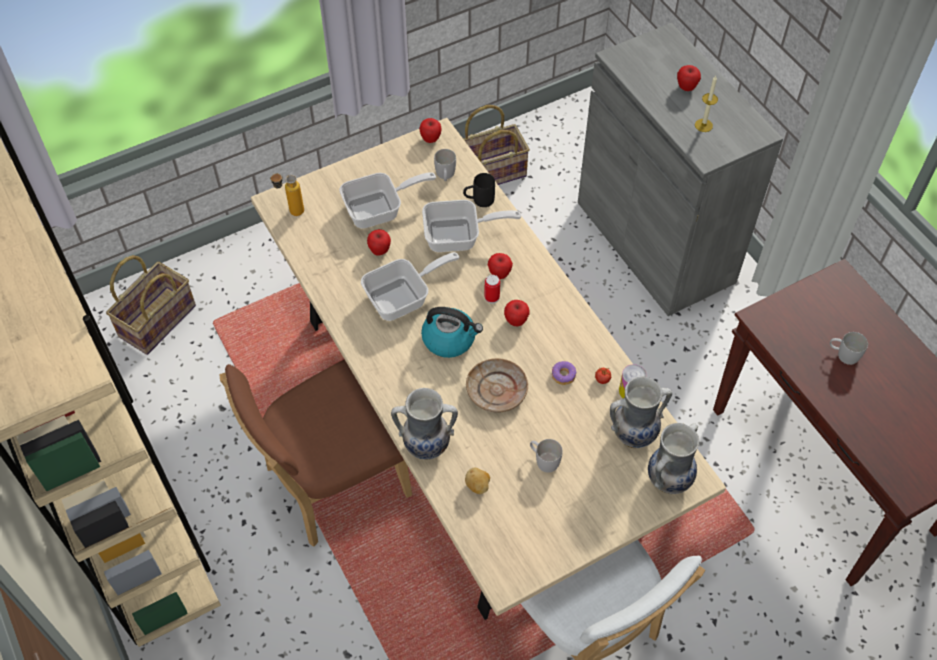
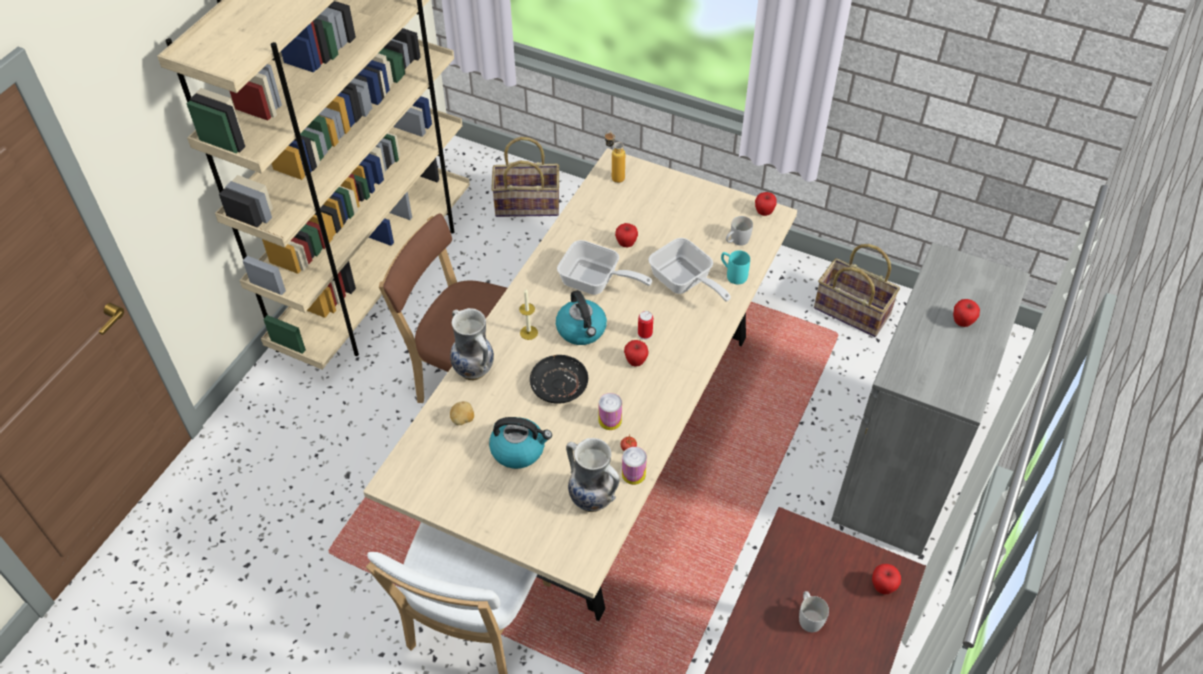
camera: 55 degrees right, 5 degrees down
frying pan [339,172,436,229] -> none
black mug [463,173,495,207] -> turquoise mug [721,250,750,284]
beige plate [466,358,528,413] -> black plate [530,355,588,404]
apple [488,253,513,279] -> apple moved to [872,564,901,594]
white mug [530,439,563,473] -> kettle [489,417,552,469]
donut [552,361,576,385] -> can [599,393,622,430]
vase [648,423,699,494] -> none
candle [695,76,718,132] -> candle moved to [519,288,538,340]

